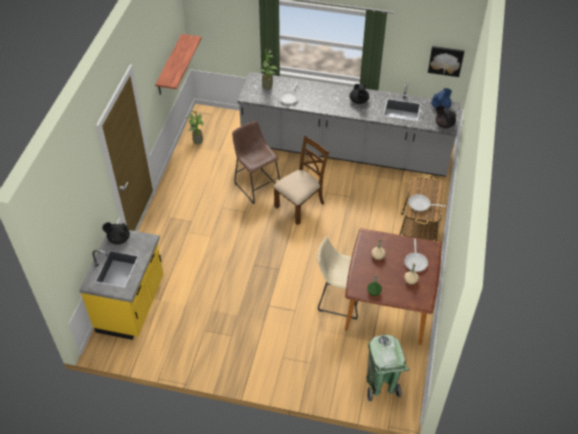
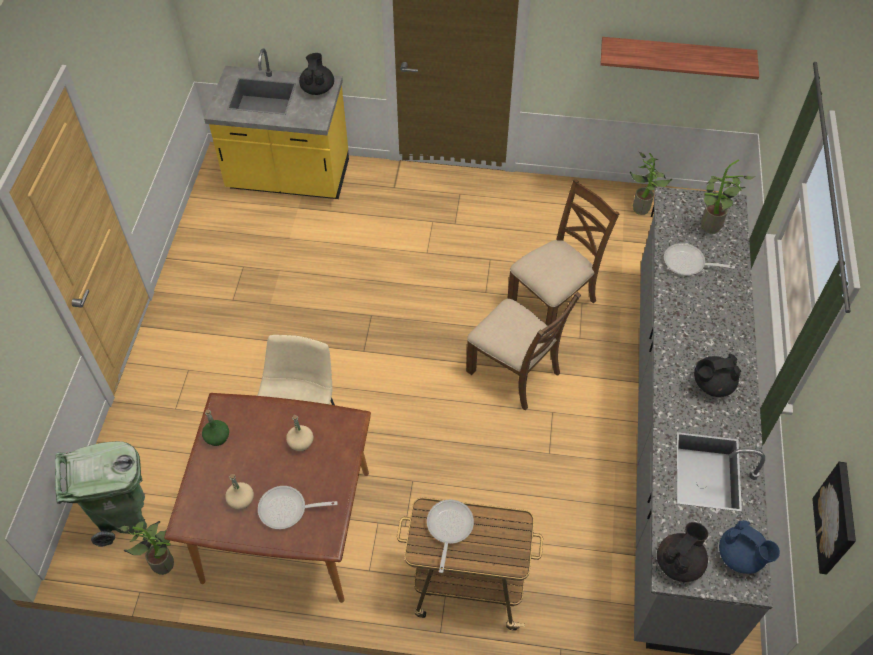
camera: 85 degrees right, 5 degrees up
brown stool [232,121,280,204] -> brown chair [508,180,619,326]
none -> potted plant [117,519,174,575]

